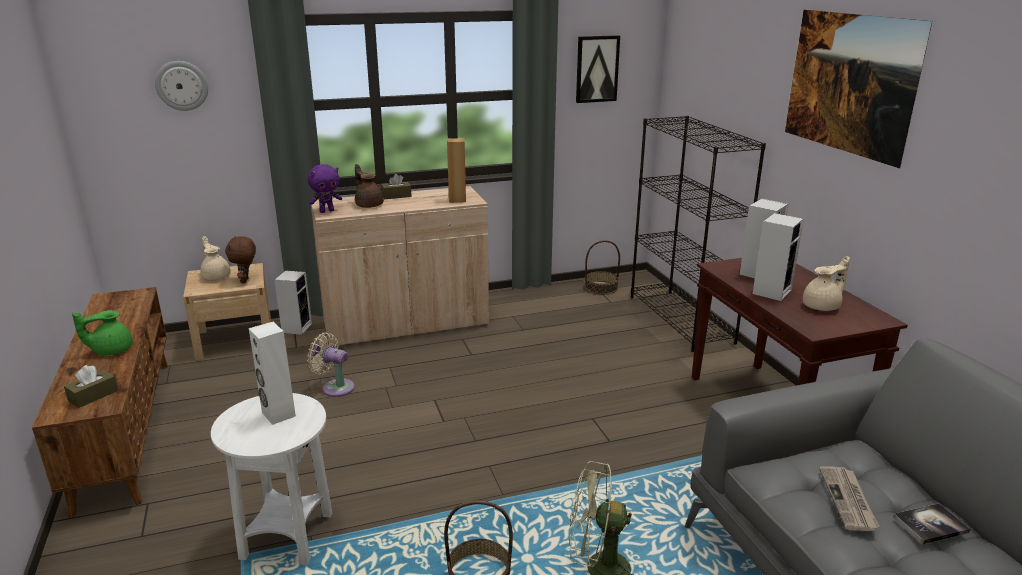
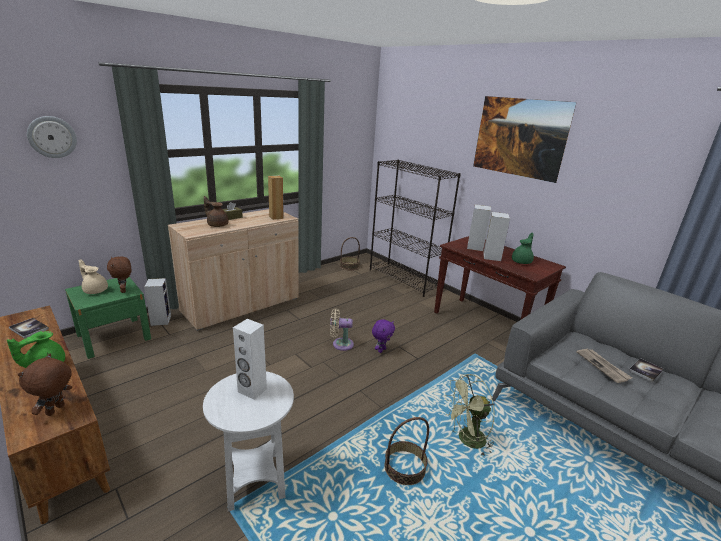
camera: 25 degrees left, 0 degrees up
brown tissue box [64,365,118,408] -> brown plush toy [18,354,72,416]
beige nightstand [183,263,271,360] -> green nightstand [65,277,151,359]
purple plush toy [307,164,342,213] -> purple plush toy moved to [372,319,395,353]
beige fan [308,332,355,397] -> beige fan moved to [330,308,354,351]
picture [576,35,620,103] -> none
beige teapot [803,256,850,311] -> green teapot [512,233,534,264]
none -> book [9,318,49,339]

